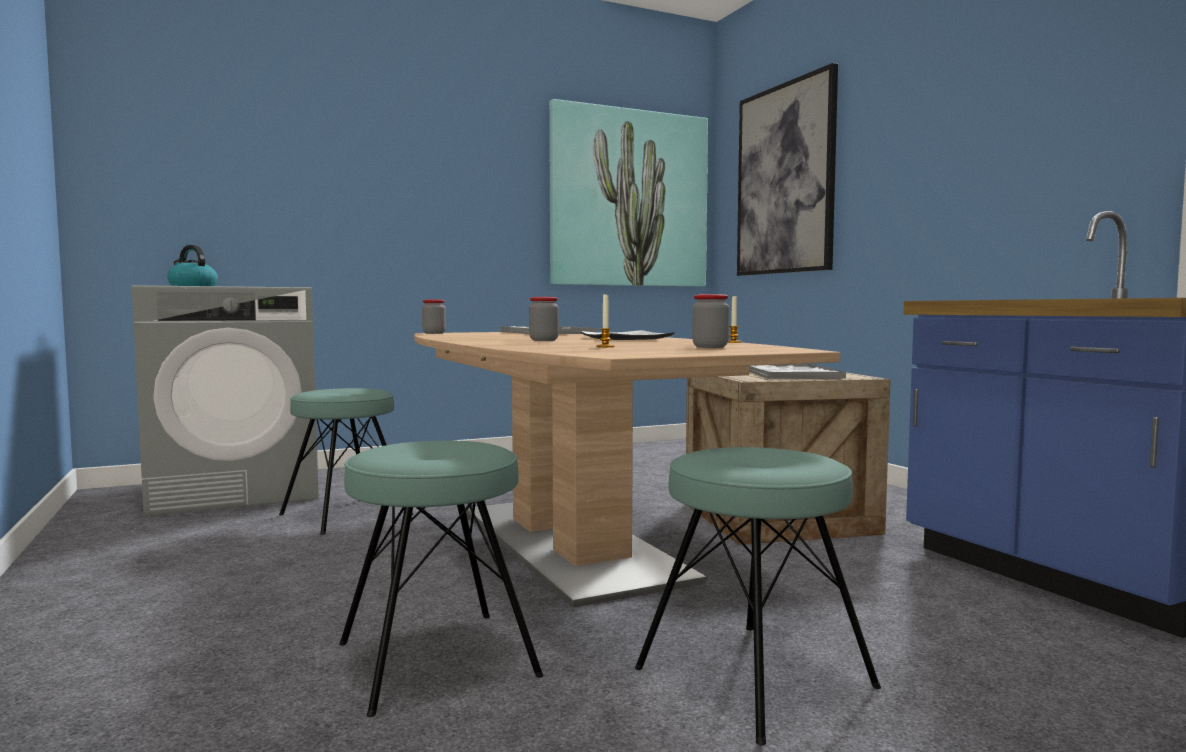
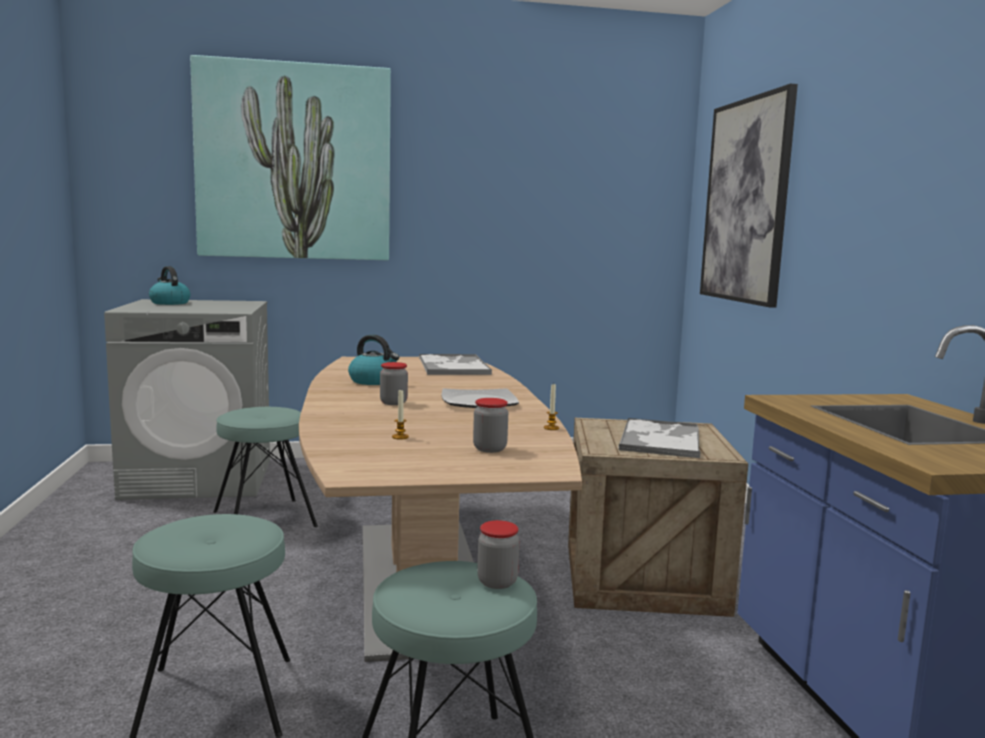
camera: 15 degrees right, 5 degrees up
jar [422,300,446,334] -> jar moved to [477,520,519,589]
picture [549,99,708,287] -> picture moved to [190,55,391,261]
none -> kettle [348,335,399,385]

